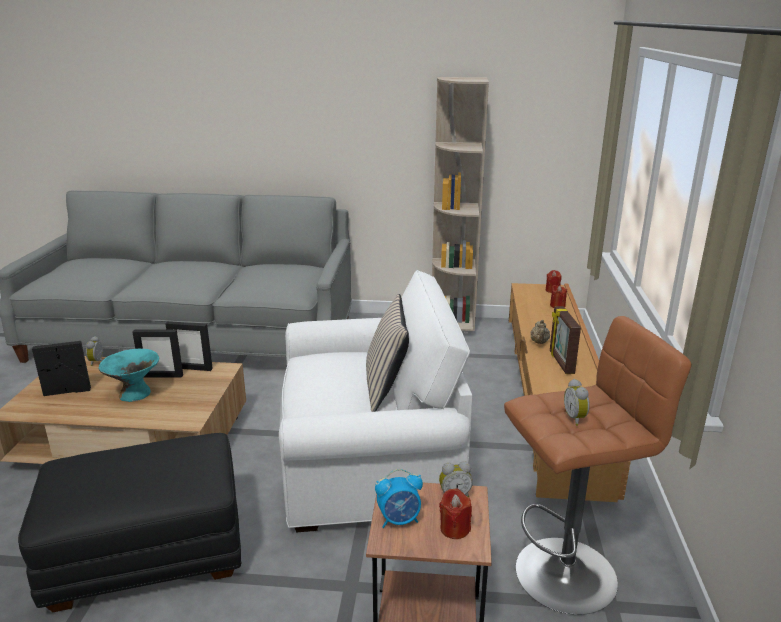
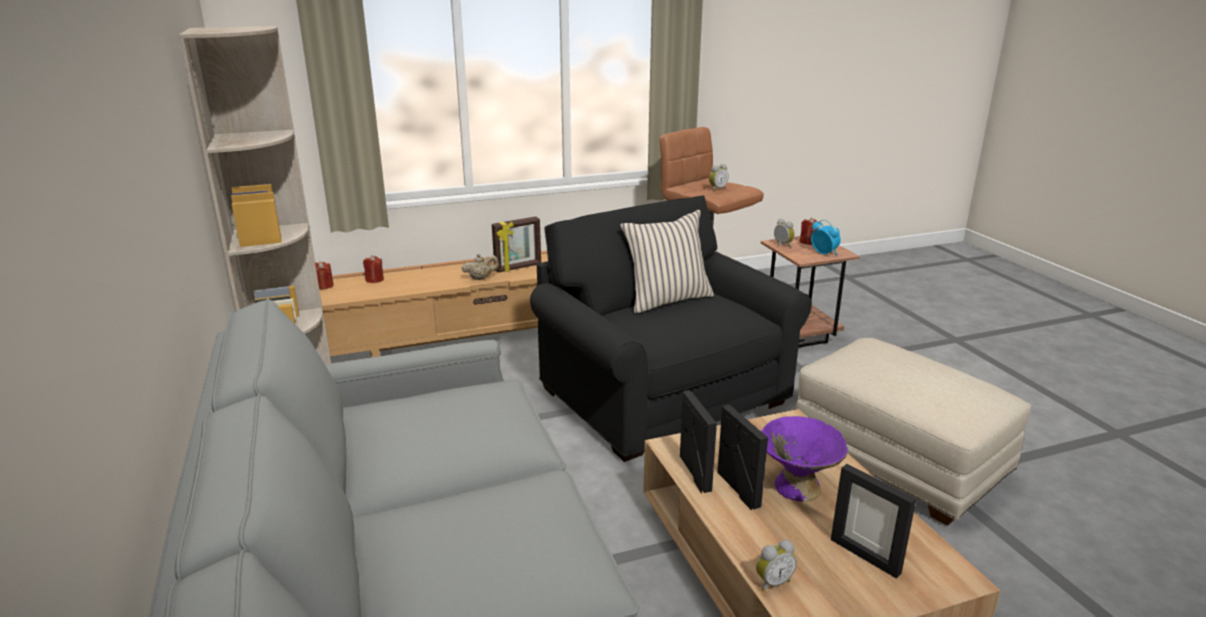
camera: 115 degrees left, 0 degrees up
black ottoman [18,433,242,612] -> beige ottoman [795,338,1031,526]
turquoise bowl [98,349,159,402] -> purple bowl [761,416,848,502]
white armchair [279,270,472,532] -> black armchair [530,196,812,462]

